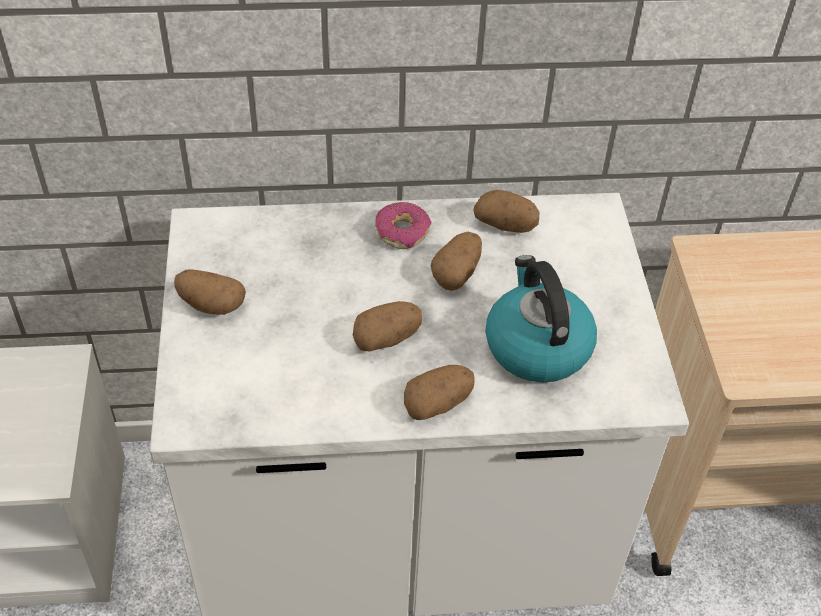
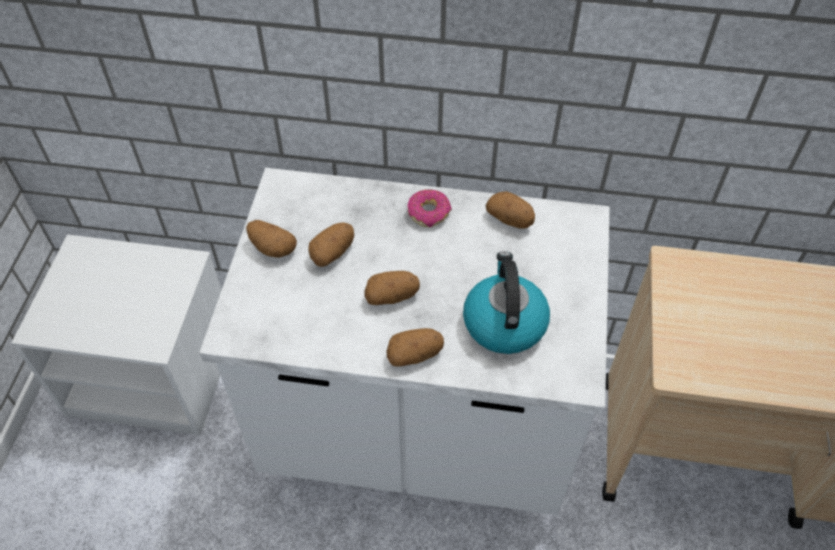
camera: 15 degrees right, 5 degrees up
potato [431,232,482,291] -> potato moved to [308,222,354,267]

